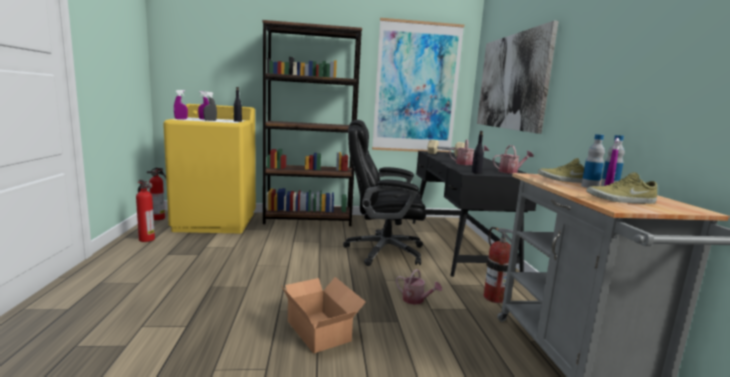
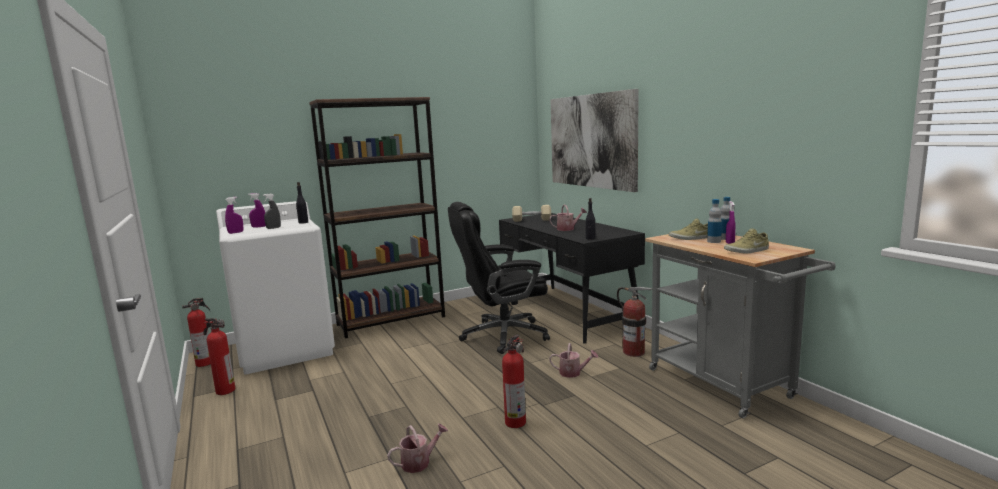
camera: 20 degrees left, 0 degrees up
yellow washing machine [163,104,256,233] -> white washing machine [216,201,335,374]
cardboard box [282,277,366,354] -> fire extinguisher [502,334,526,428]
picture [372,18,464,152] -> none
watering can [493,145,534,174] -> watering can moved to [387,424,448,473]

